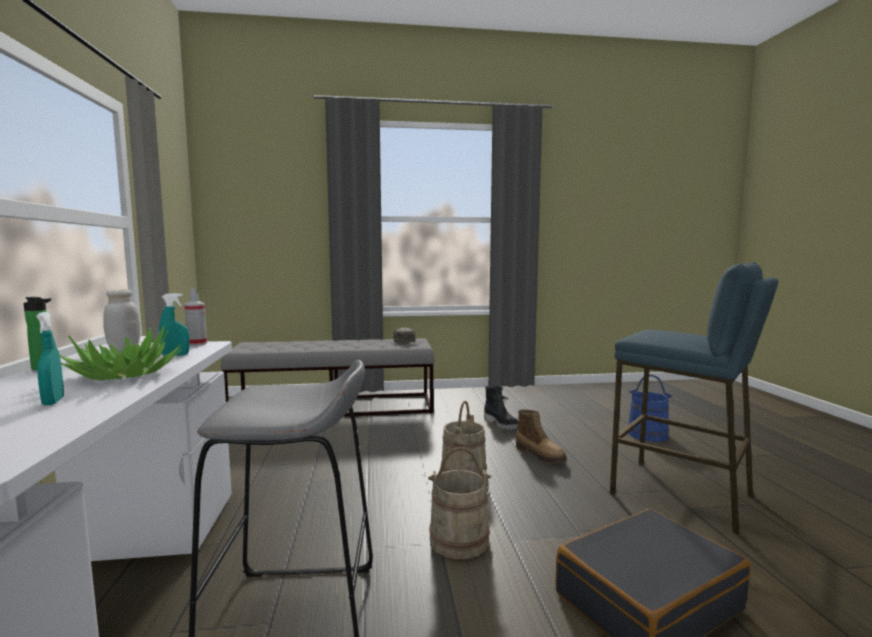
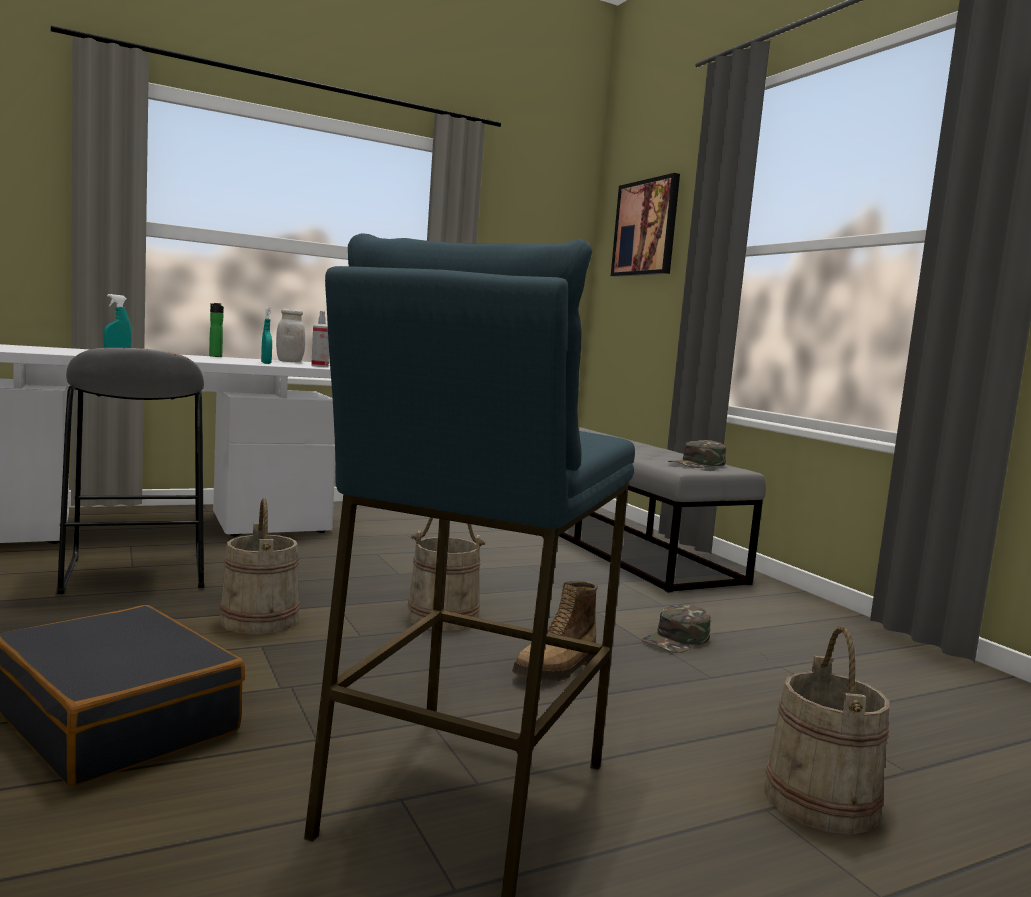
camera: 70 degrees right, 0 degrees up
potted plant [60,325,182,381] -> none
black boot [484,386,518,430] -> green cap [642,605,710,653]
blue bucket [628,374,672,442] -> beige bucket [764,626,890,835]
none -> picture [611,173,680,277]

